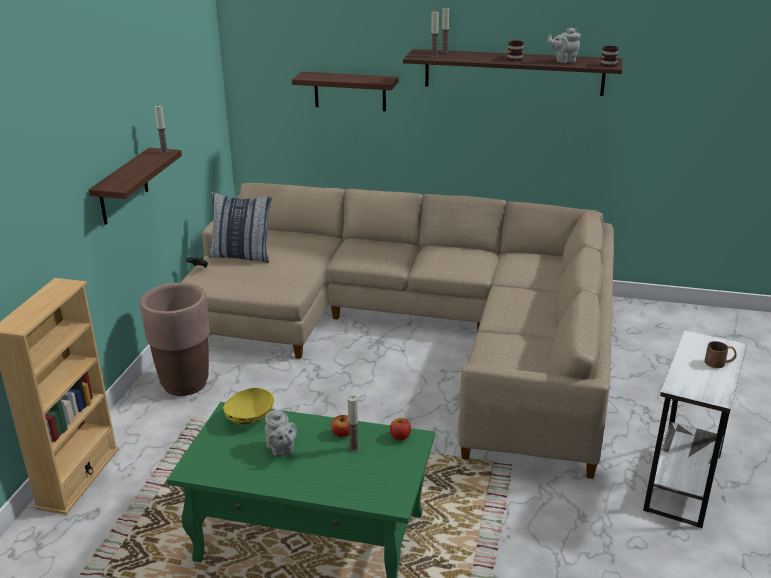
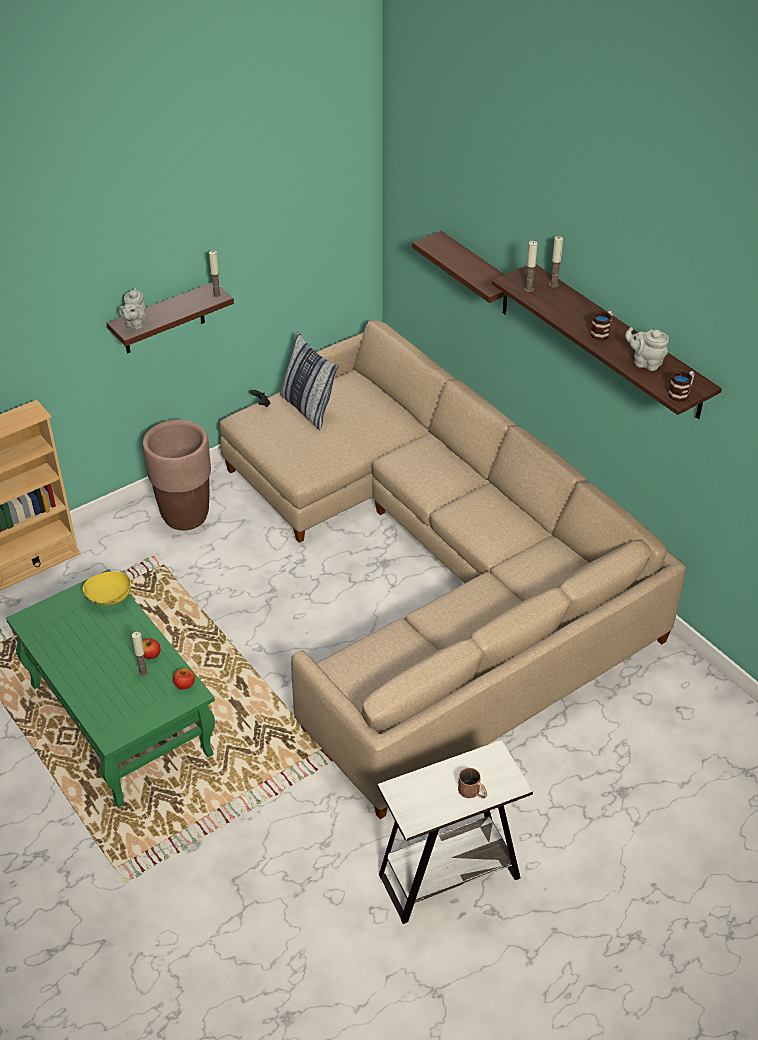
camera: 40 degrees right, 15 degrees up
grey teapot [265,407,297,457] -> grey teapot moved to [119,288,146,330]

